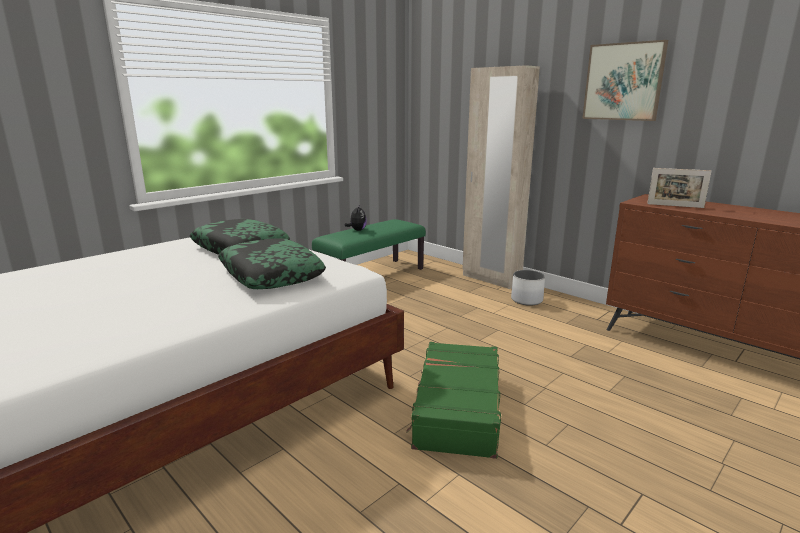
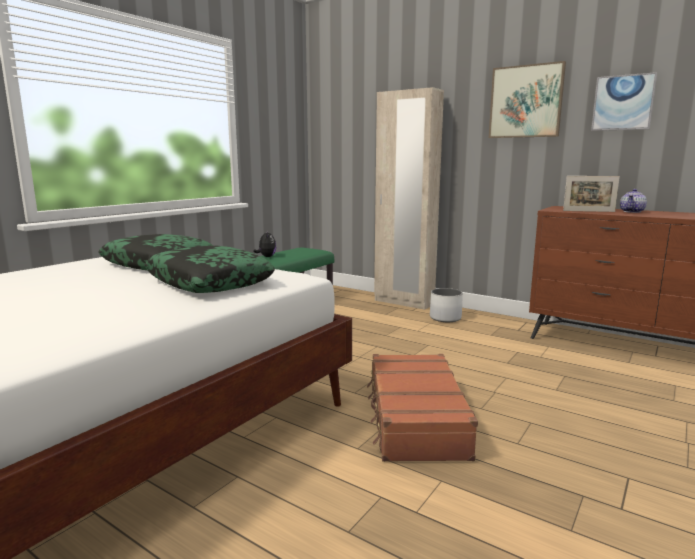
camera: 10 degrees left, 5 degrees down
green suitcase [406,342,501,459] -> brown suitcase [367,354,478,462]
none -> picture [591,72,657,131]
none -> teapot [620,189,647,213]

